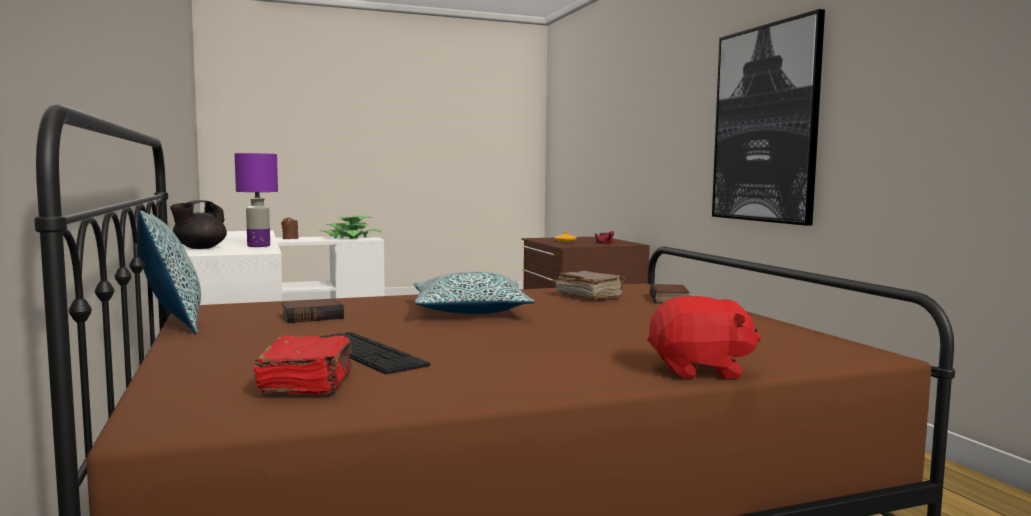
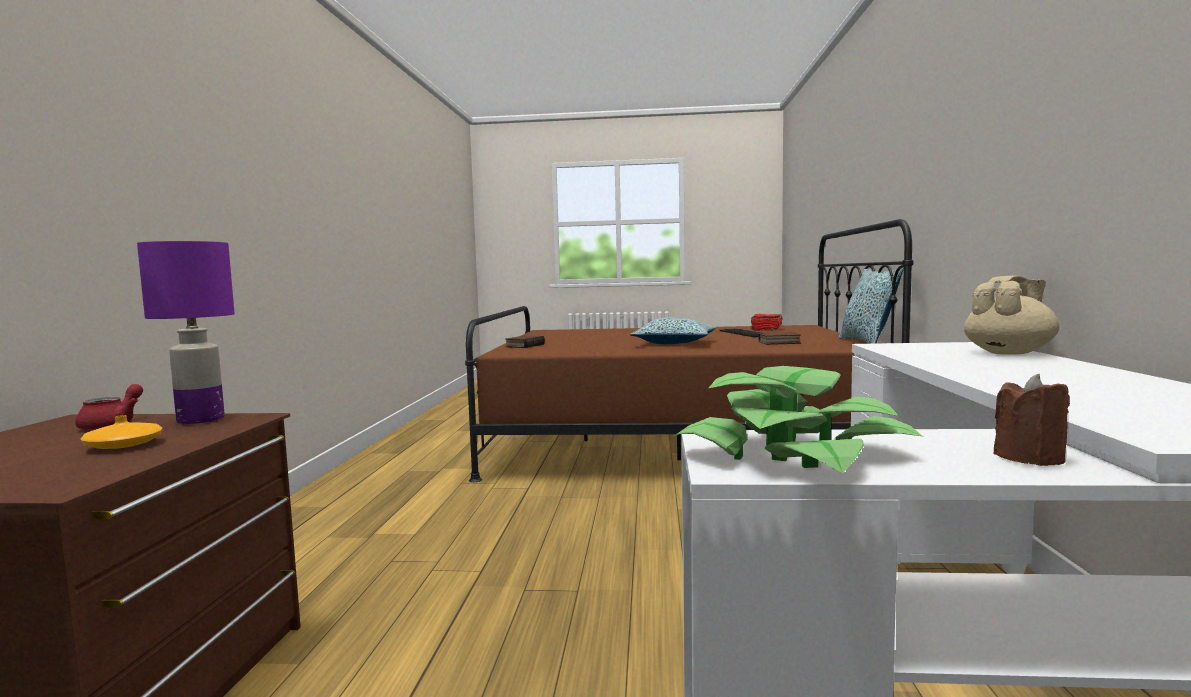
camera: 155 degrees left, 0 degrees up
black teapot [170,200,227,249] -> beige teapot [964,276,1059,355]
purple table lamp [235,153,278,247] -> purple table lamp moved to [137,241,235,424]
brown book [556,271,625,299] -> none
red plush toy [648,296,761,378] -> none
picture [712,9,825,226] -> none

